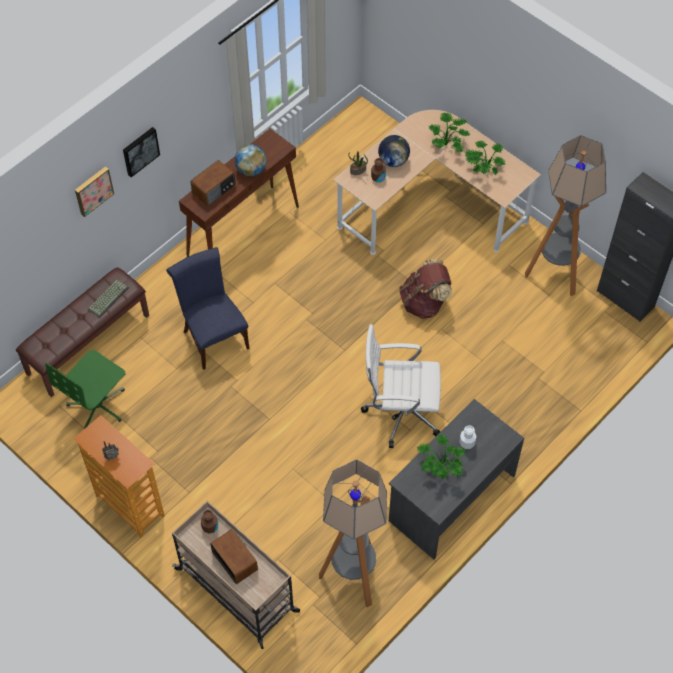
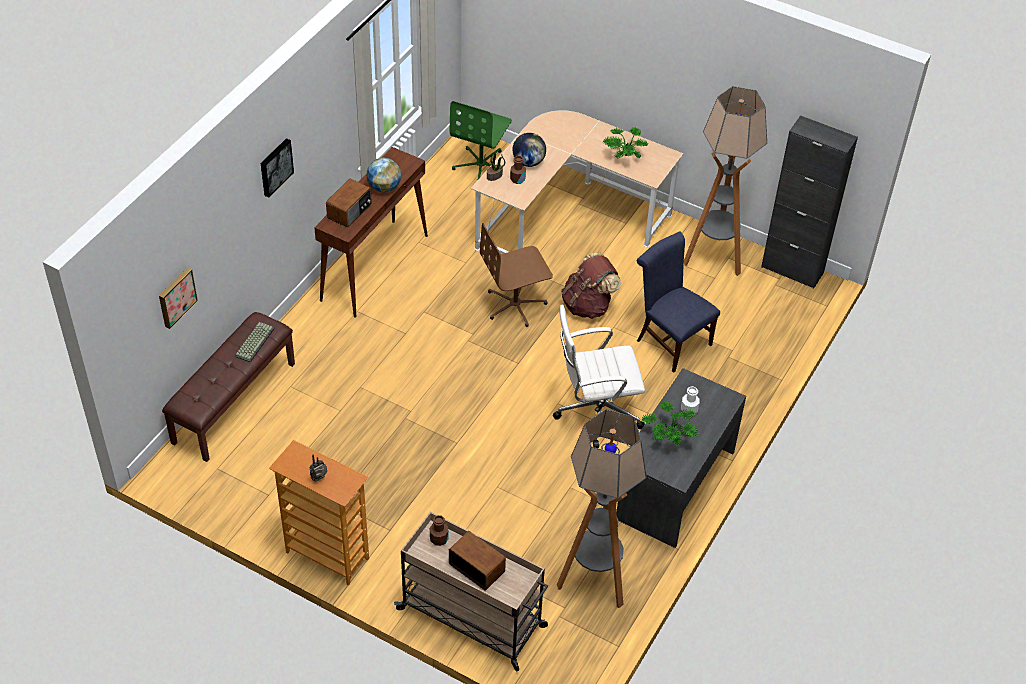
camera: 15 degrees left, 10 degrees down
green office chair [45,350,126,429] -> green office chair moved to [450,101,512,181]
picture [75,166,114,217] -> picture moved to [159,267,198,329]
blue chair [166,247,250,370] -> blue chair moved to [637,231,720,373]
potted plant [429,112,470,152] -> none
none -> brown office chair [480,223,553,327]

